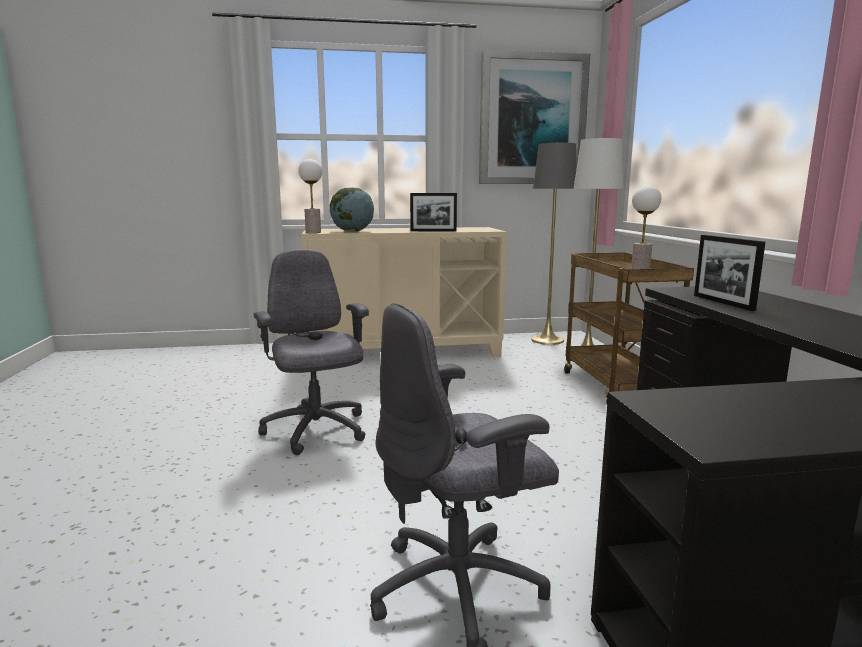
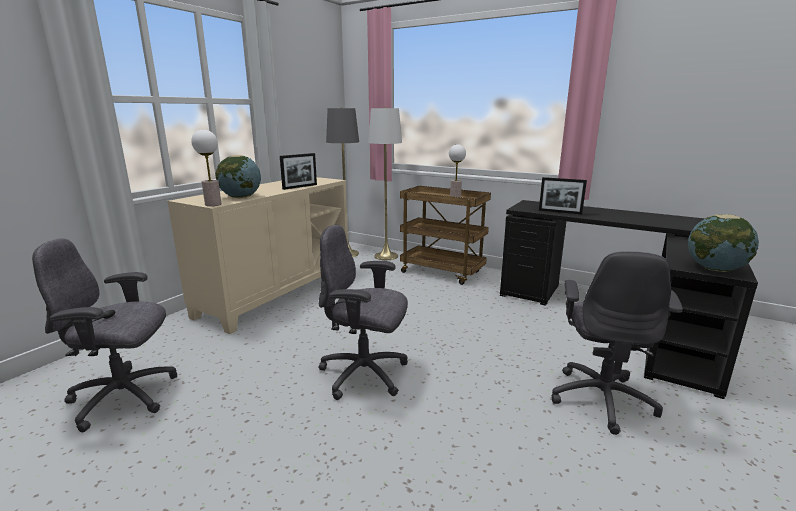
camera: 50 degrees left, 5 degrees up
picture [479,50,590,184] -> none
none -> grey office chair [32,238,177,432]
none -> globe [688,214,759,272]

